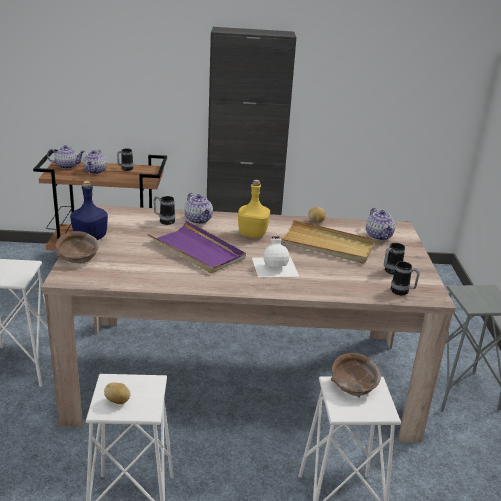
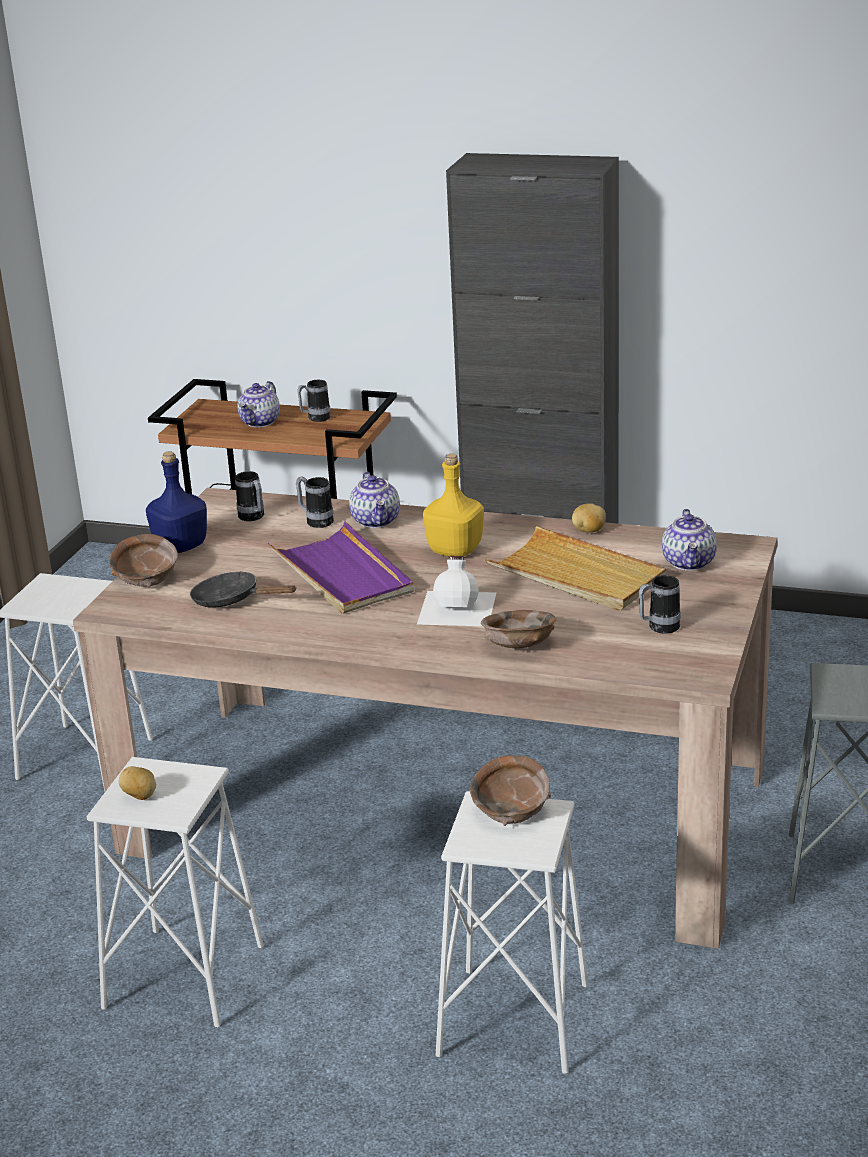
camera: 20 degrees right, 0 degrees up
teapot [47,145,85,169] -> none
mug [391,261,420,295] -> mug moved to [235,471,264,521]
none -> black frying pan [190,571,297,608]
none -> brown bowl [481,610,556,649]

